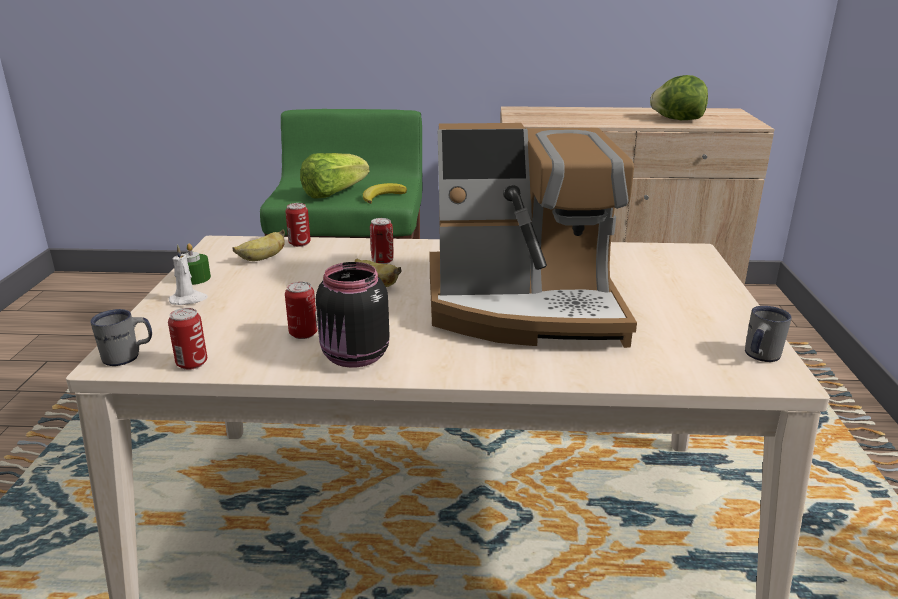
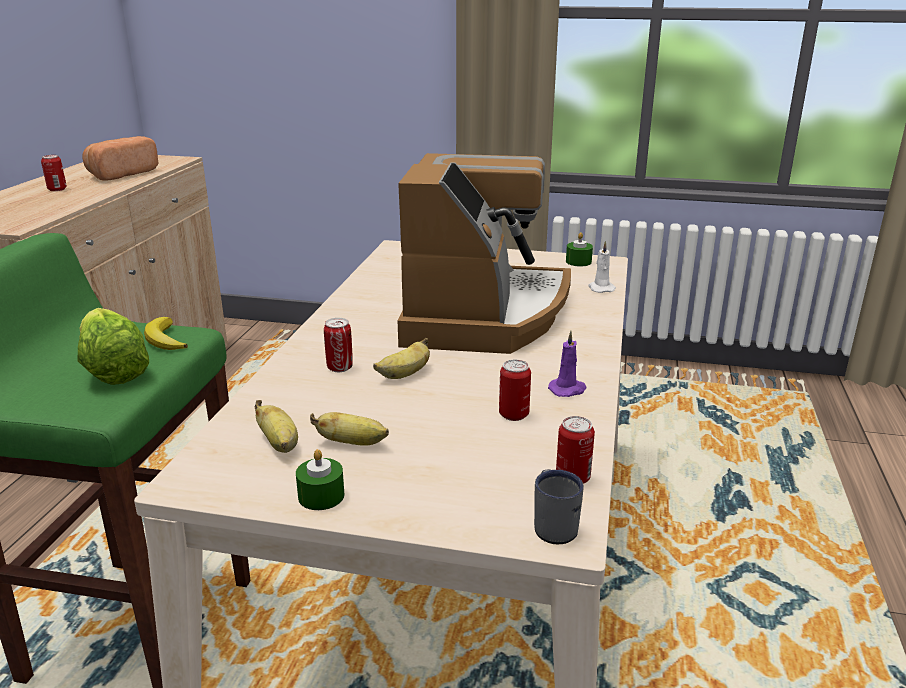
camera: 80 degrees left, 0 degrees up
white candle [169,244,208,305] -> white candle moved to [589,241,616,293]
can [285,203,311,247] -> can moved to [41,155,67,191]
black jar [316,262,389,368] -> purple candle [548,331,587,397]
lettuce [650,75,708,120] -> bread [82,136,159,181]
grey mug [745,306,792,362] -> green candle [566,232,593,266]
none -> banana [310,412,389,446]

